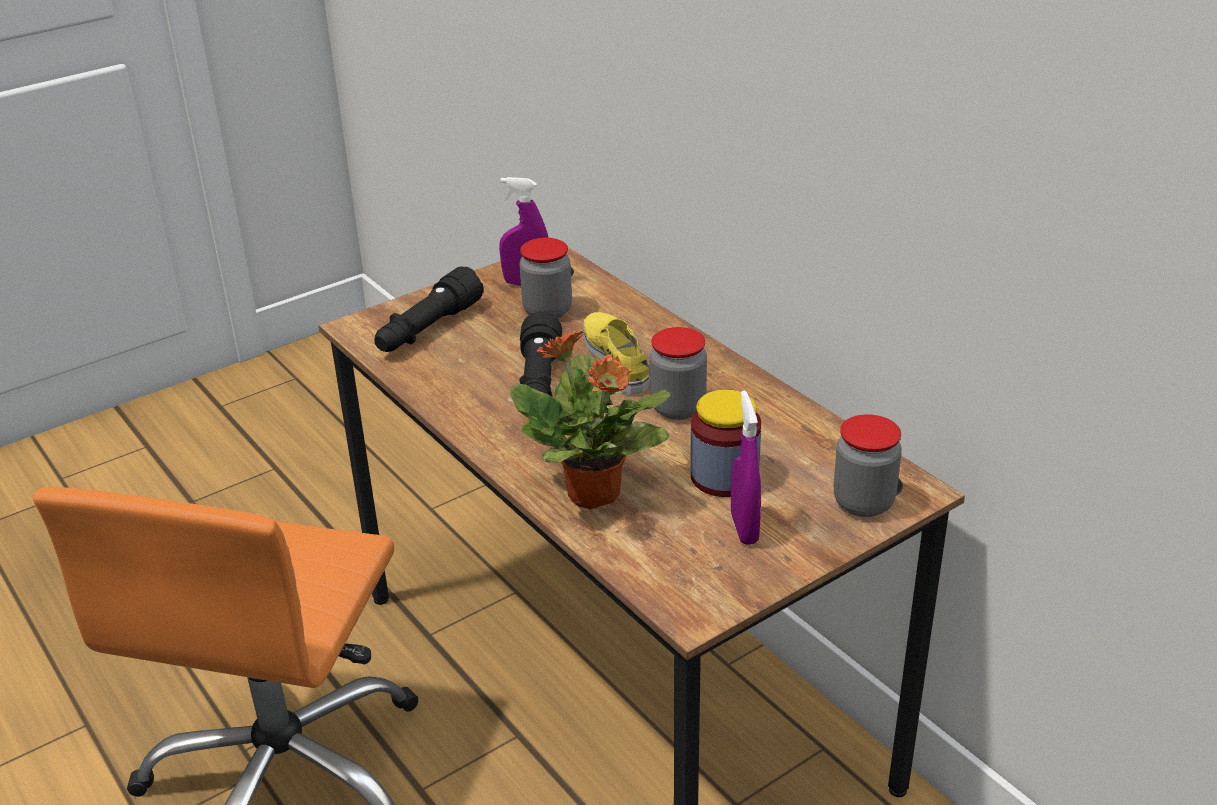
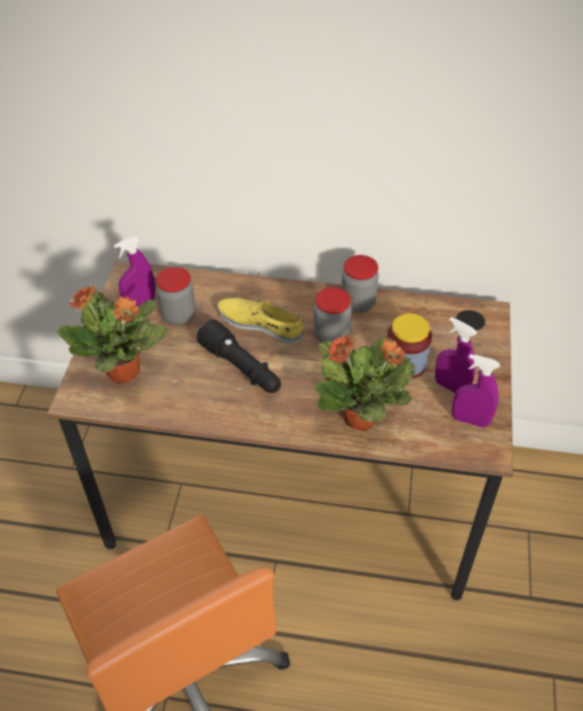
camera: 45 degrees left, 15 degrees up
black flashlight [374,266,484,352] -> potted plant [57,284,167,384]
jar [834,414,902,517] -> jar moved to [341,255,379,312]
none -> purple spray bottle [452,354,500,428]

